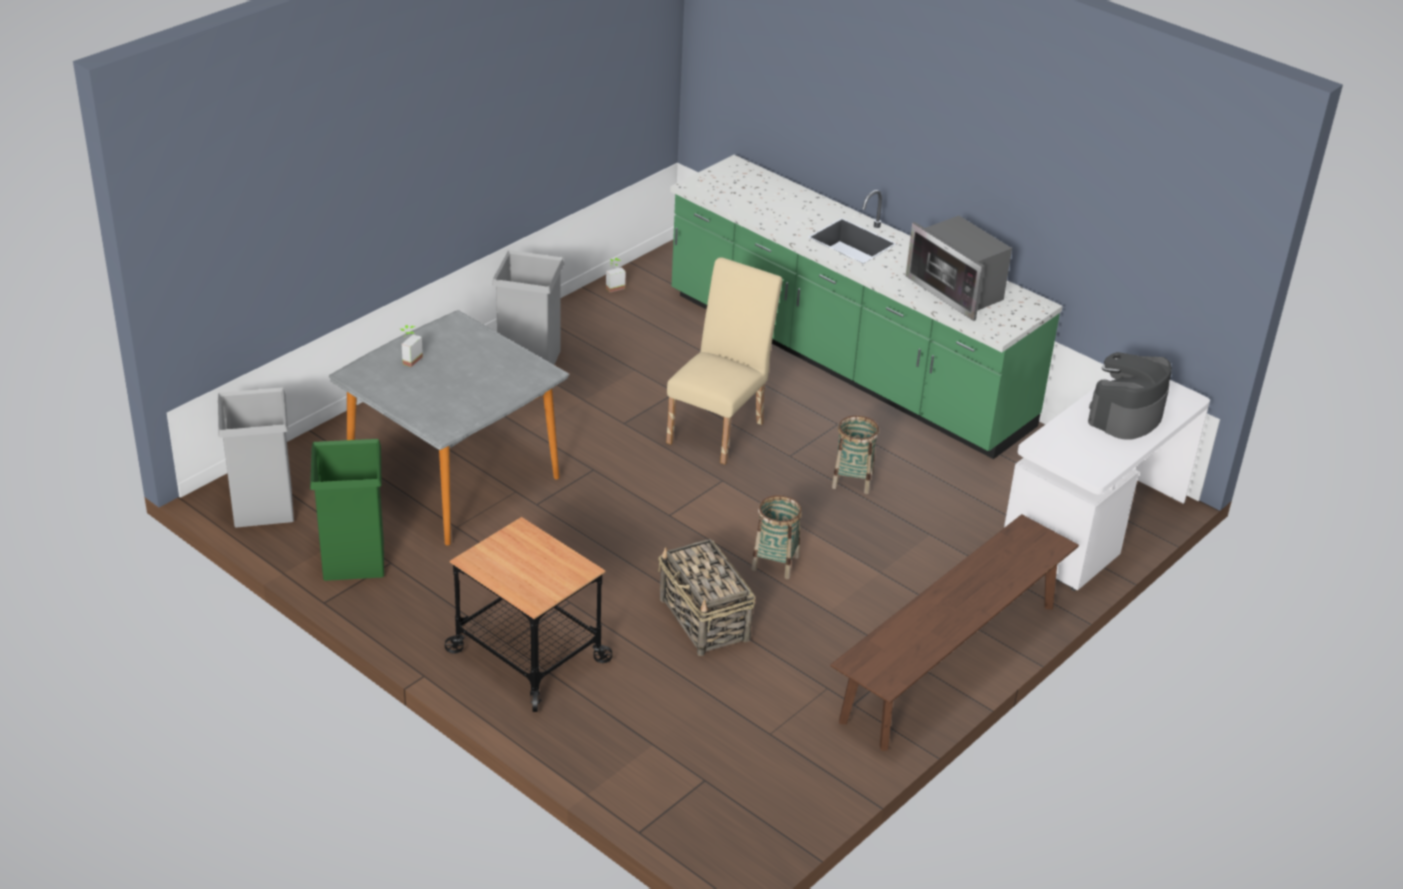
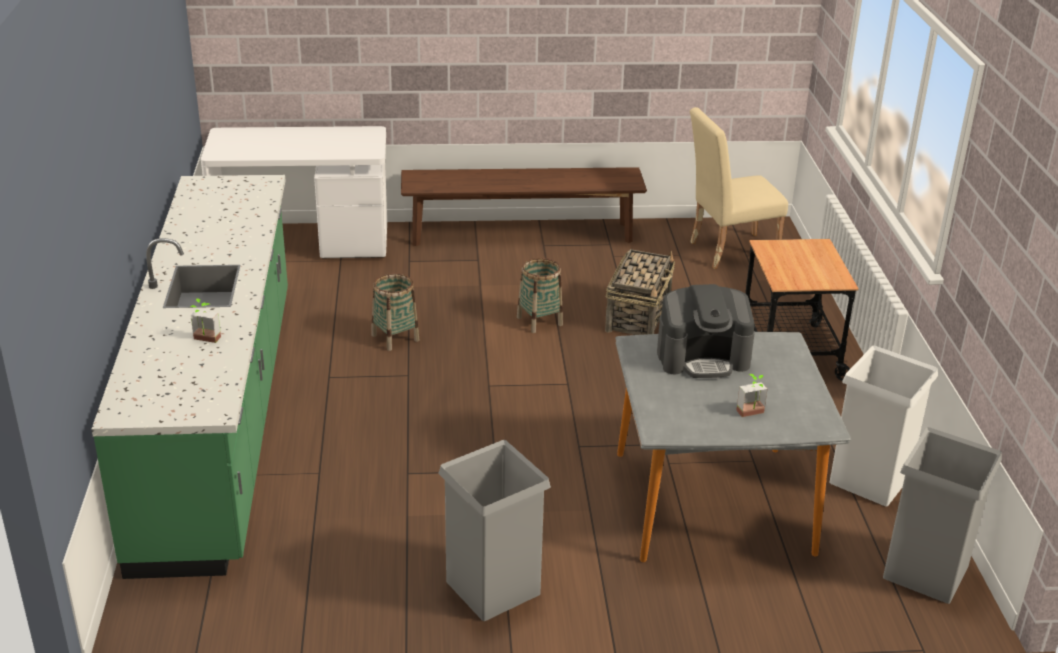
camera: 135 degrees left, 5 degrees down
green trash can [310,439,384,581] -> white trash can [829,345,938,507]
potted plant [606,258,626,292] -> potted plant moved to [190,298,221,343]
beige chair [666,257,783,464] -> beige chair moved to [690,107,788,269]
microwave [906,216,1012,321] -> none
coffee machine [1088,352,1172,440] -> coffee machine moved to [657,284,755,378]

